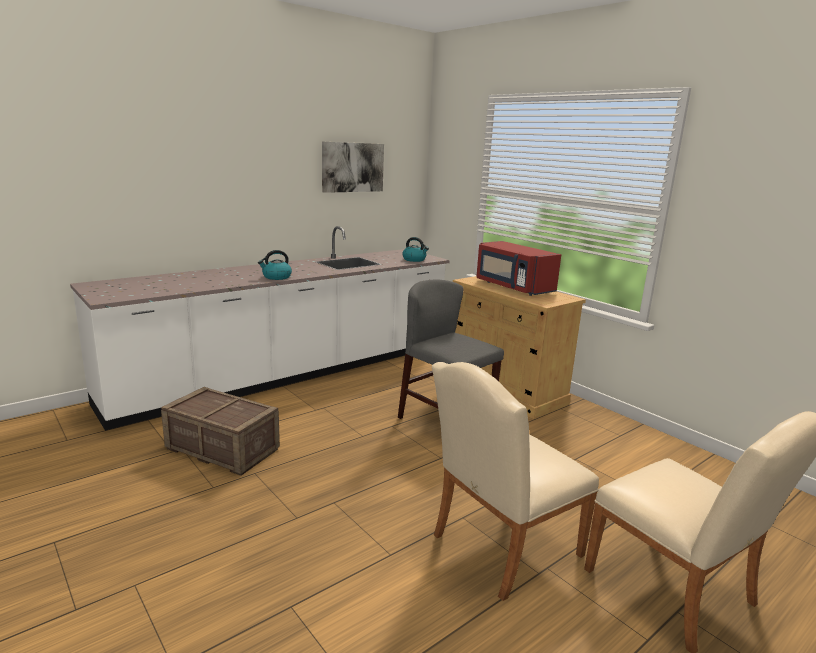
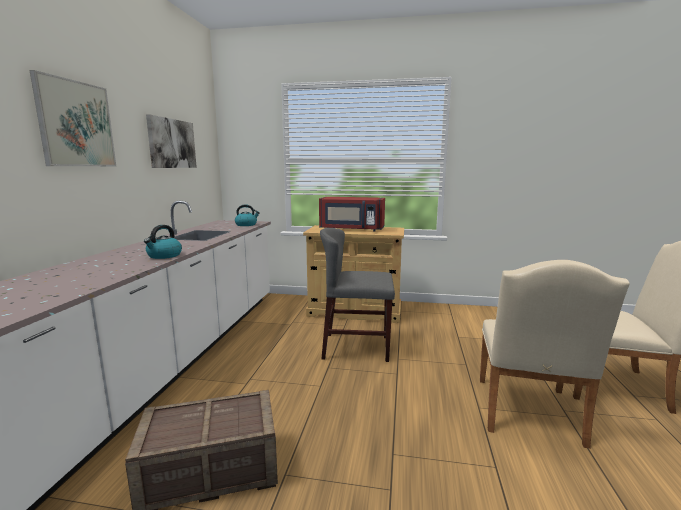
camera: 40 degrees left, 5 degrees down
none -> picture [29,70,116,166]

